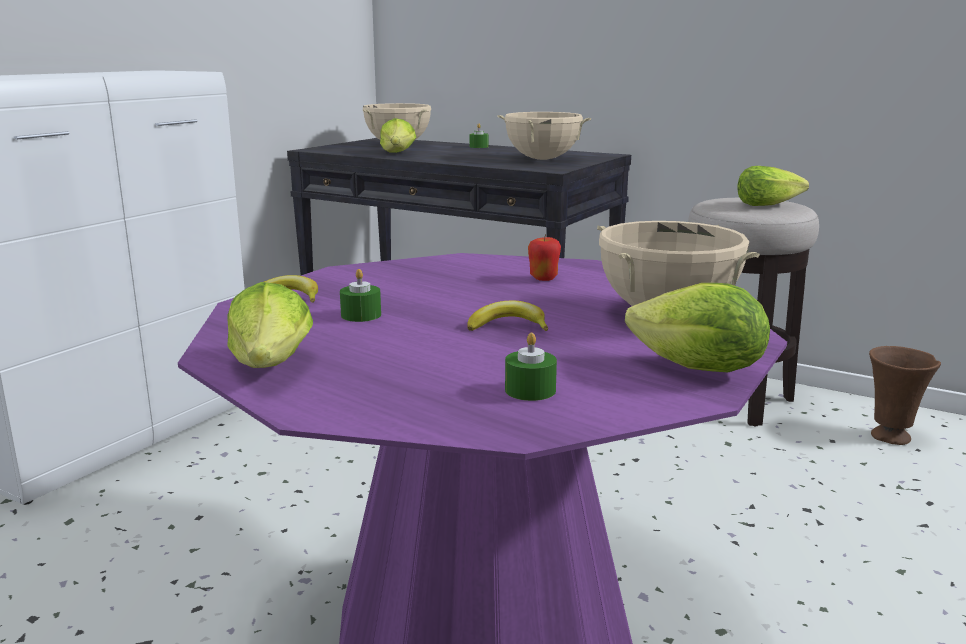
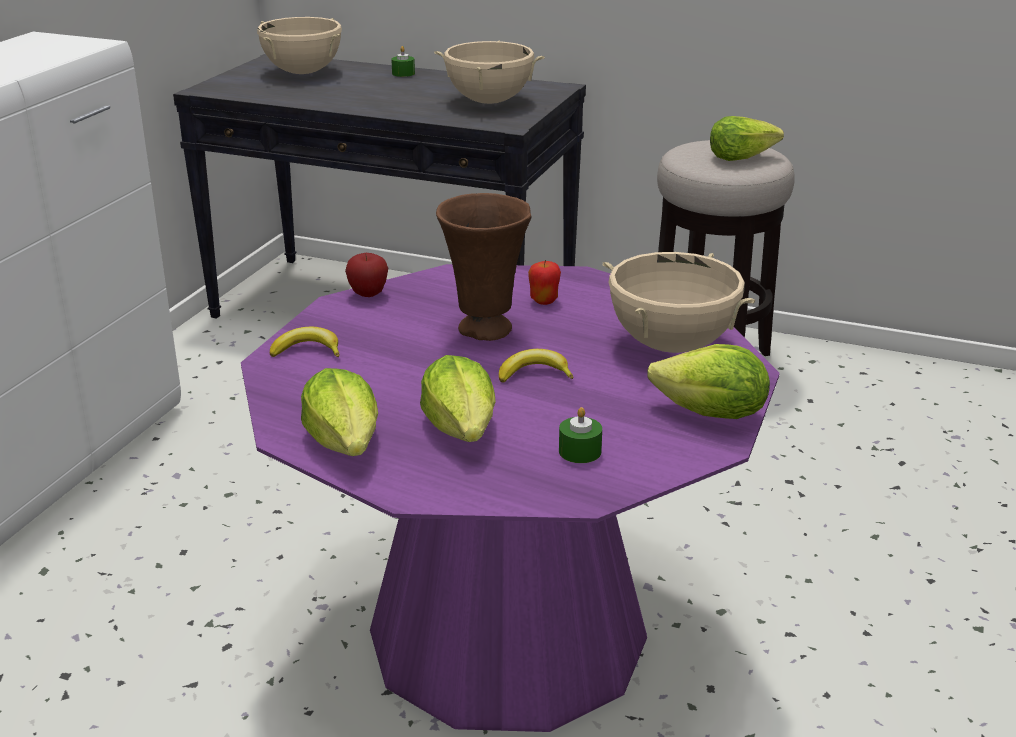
camera: 10 degrees left, 10 degrees up
green candle [340,269,381,322] -> none
lettuce [380,118,416,153] -> lettuce moved to [420,355,496,442]
brown vase [869,346,941,445] -> brown vase moved to [436,193,531,341]
none -> apple [345,253,388,297]

